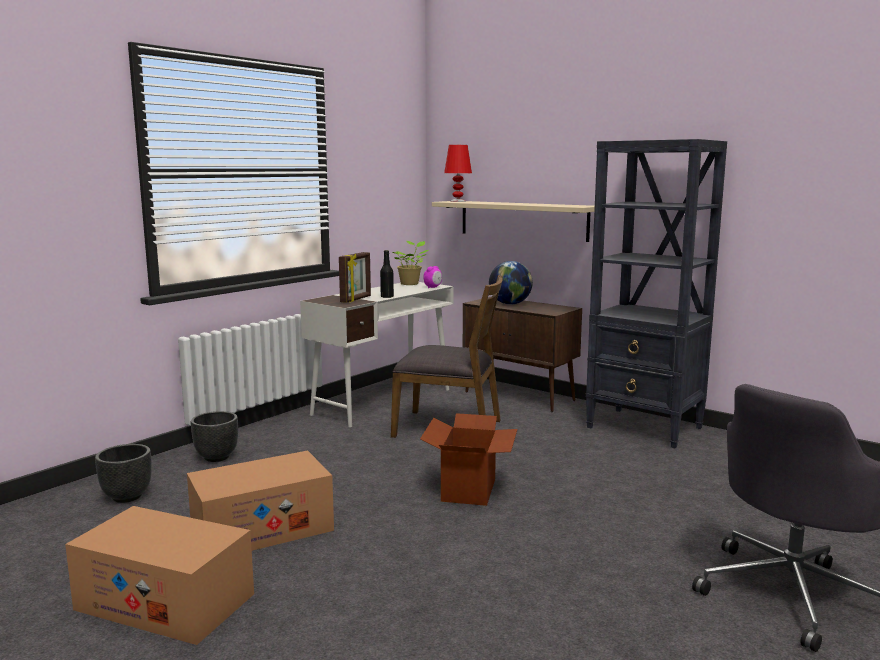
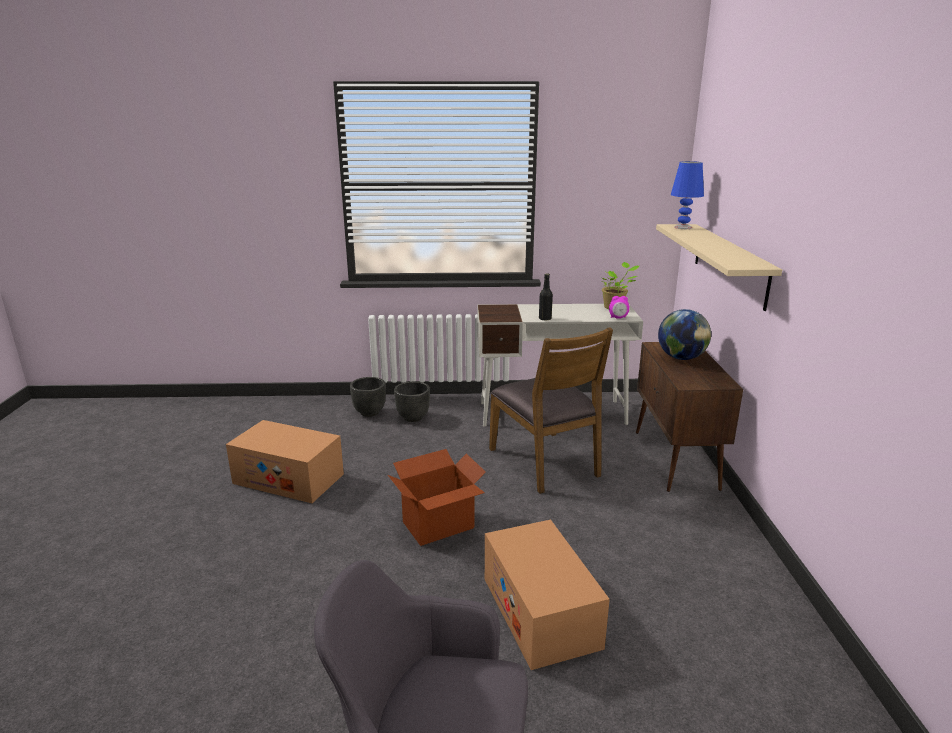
camera: 50 degrees right, 10 degrees up
cardboard box [65,506,254,645] -> cardboard box moved to [485,519,610,670]
black planter [95,444,152,503] -> black planter moved to [394,381,430,422]
picture frame [339,252,371,303] -> none
red table lamp [444,145,472,202] -> blue table lamp [671,161,704,229]
black bookcase [586,139,727,448] -> none

